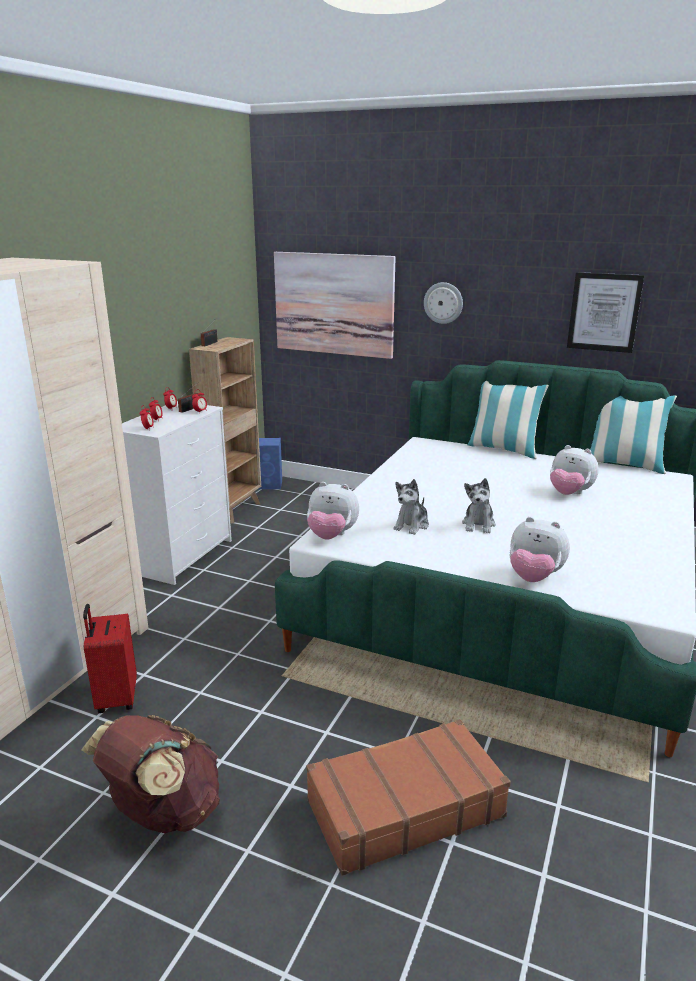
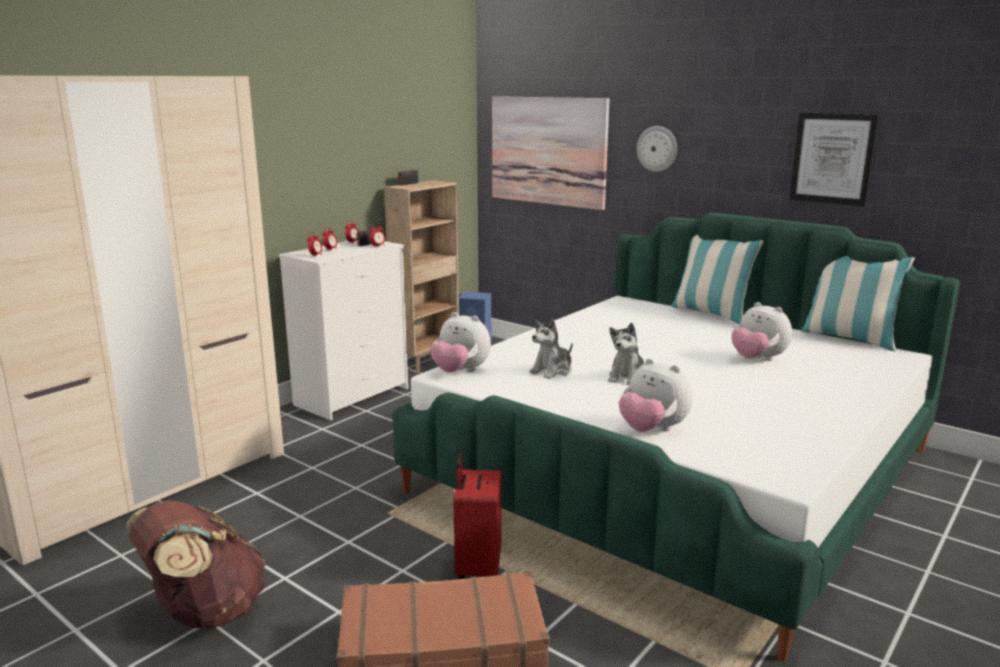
camera: 15 degrees right, 5 degrees down
red suitcase [83,604,137,713] -> red suitcase moved to [453,452,501,579]

